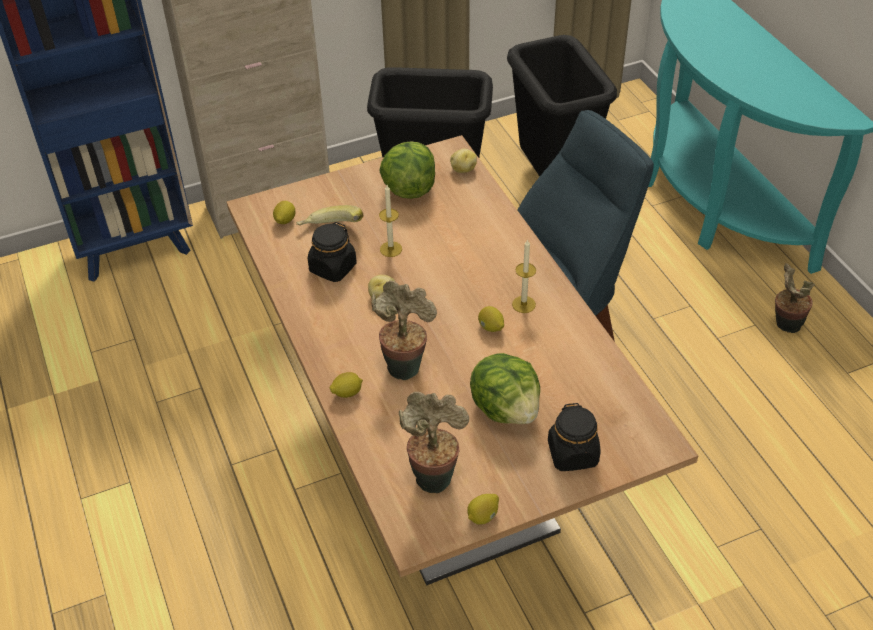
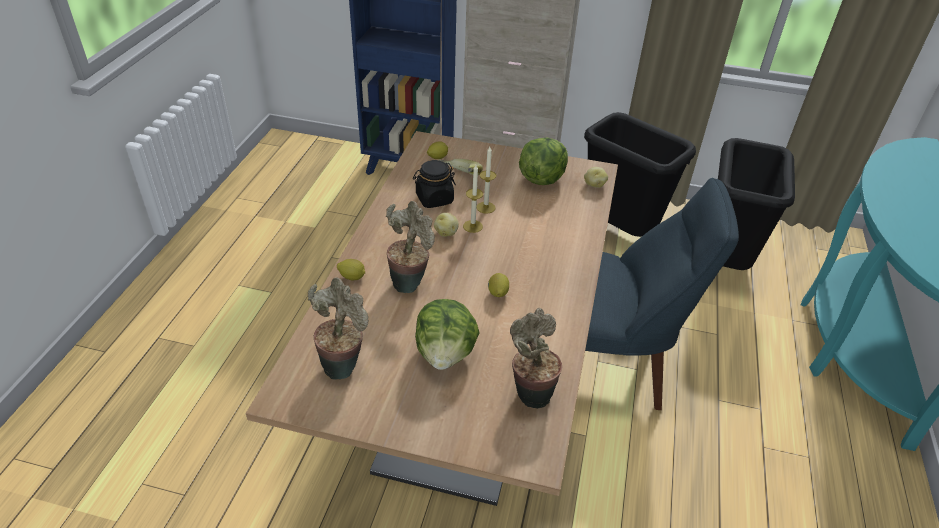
camera: 35 degrees right, 5 degrees down
lemon [467,494,499,525] -> none
candle [512,239,536,313] -> candle moved to [463,165,483,233]
black jar [548,403,600,471] -> none
potted plant [775,263,815,333] -> potted plant moved to [510,308,562,409]

